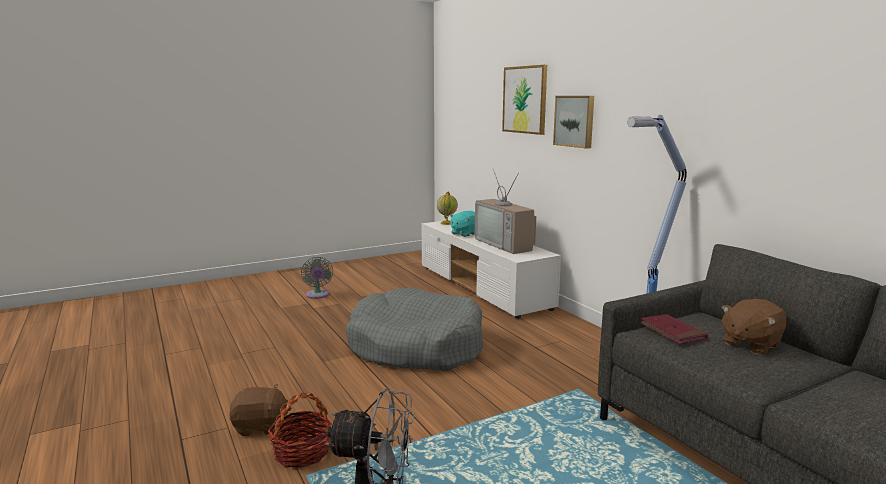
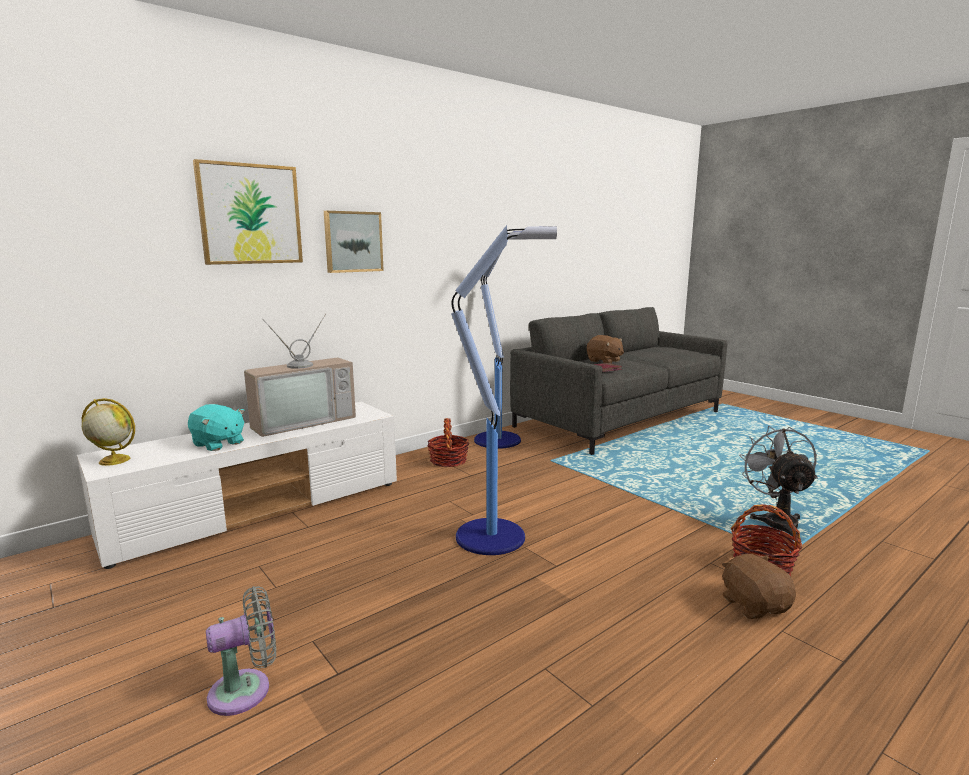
camera: 100 degrees left, 0 degrees up
grey dog bed [346,288,483,371] -> floor lamp [451,225,557,555]
none -> basket [427,418,469,467]

